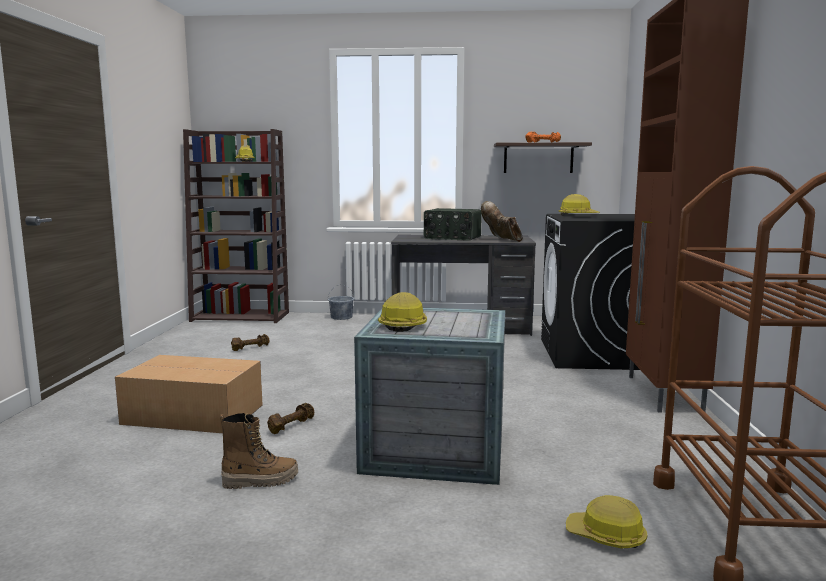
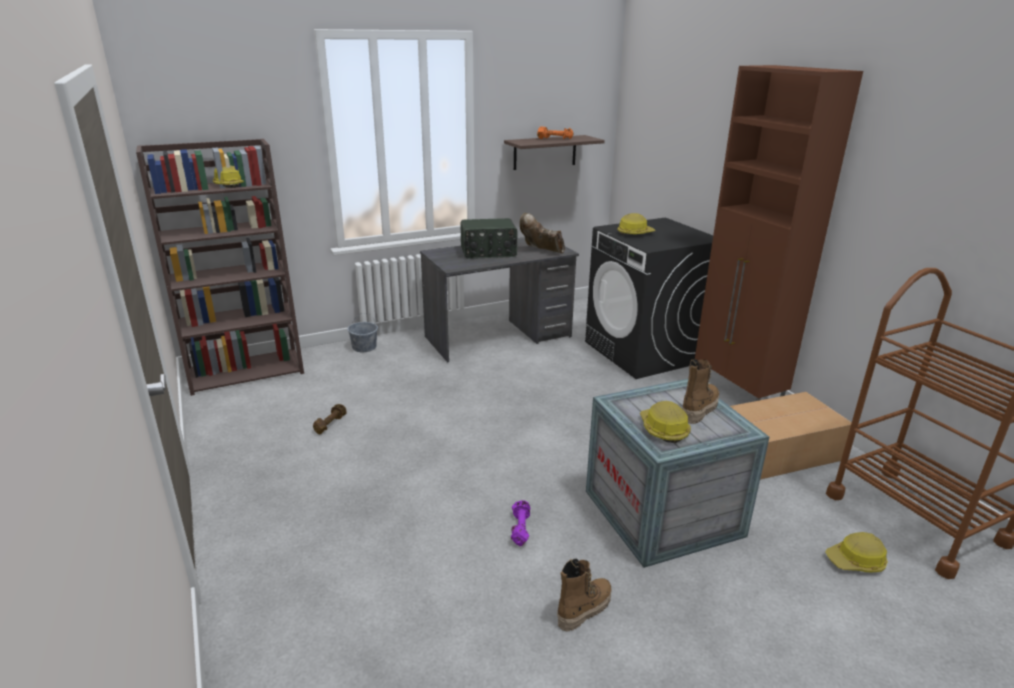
camera: 30 degrees left, 15 degrees up
cardboard box [115,355,262,433] -> cardboard box moved to [730,392,852,480]
brown dumbbell [267,403,314,434] -> purple dumbbell [511,500,530,546]
none -> boot [682,359,719,424]

